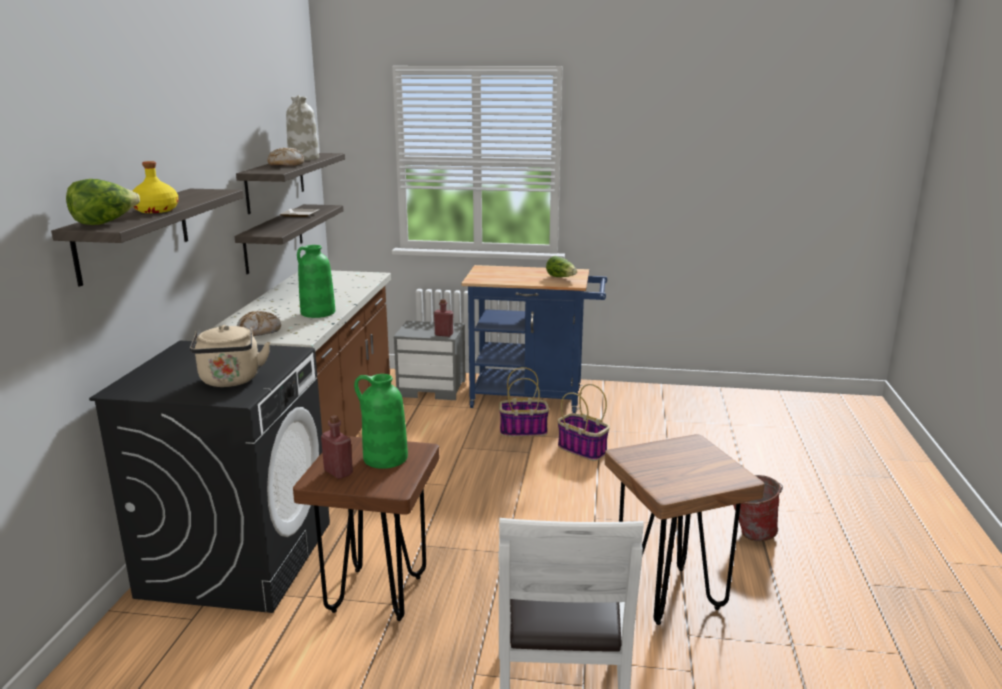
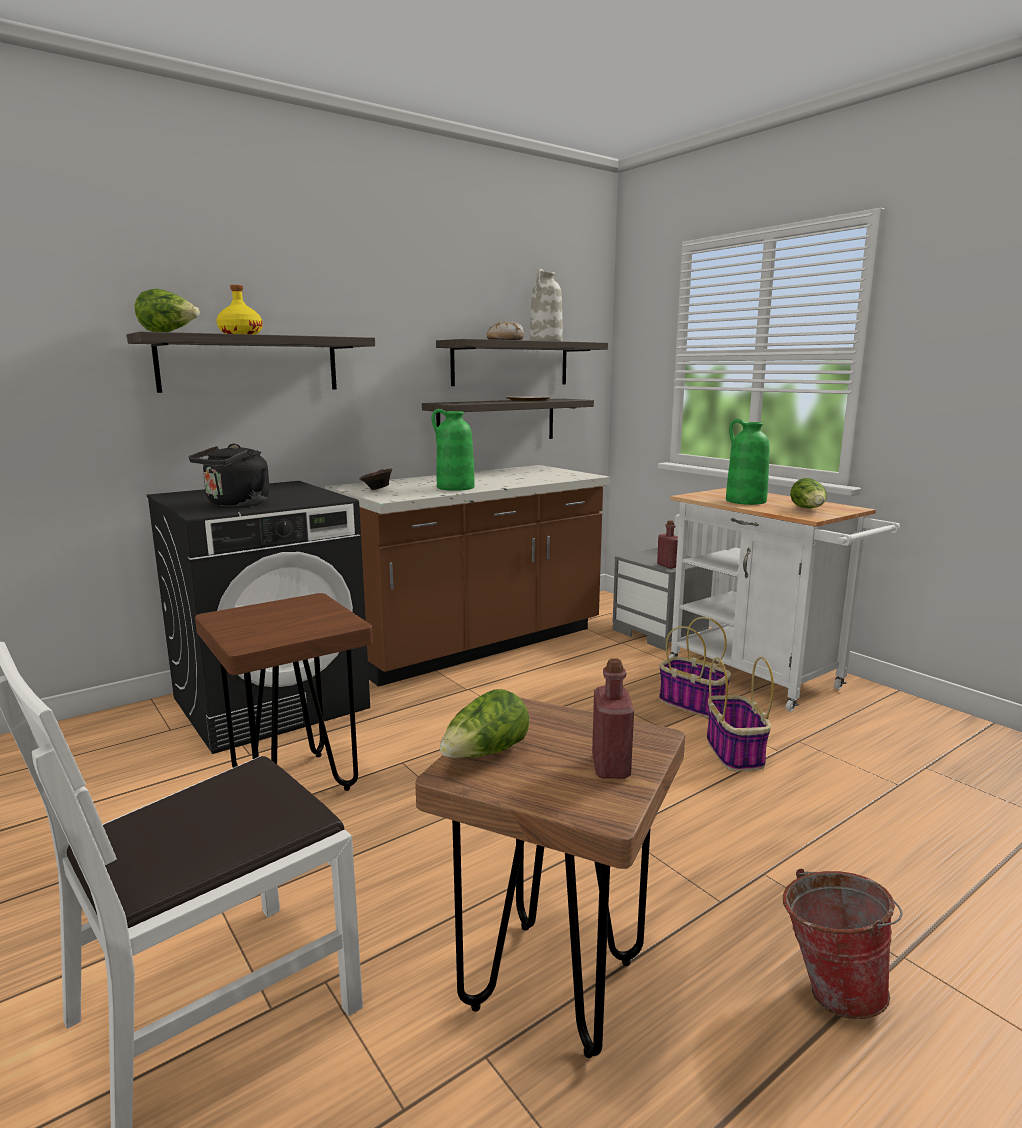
camera: 45 degrees right, 5 degrees down
beige kettle [190,325,271,387] -> black kettle [189,444,270,506]
bread [237,311,281,336] -> brown bowl [359,468,393,490]
red bottle [321,415,353,479] -> red bottle moved to [592,658,634,779]
green vase [354,374,408,469] -> green vase moved to [726,419,769,505]
blue cart [461,265,607,413] -> white cart [669,488,900,712]
none -> lettuce [440,689,529,758]

